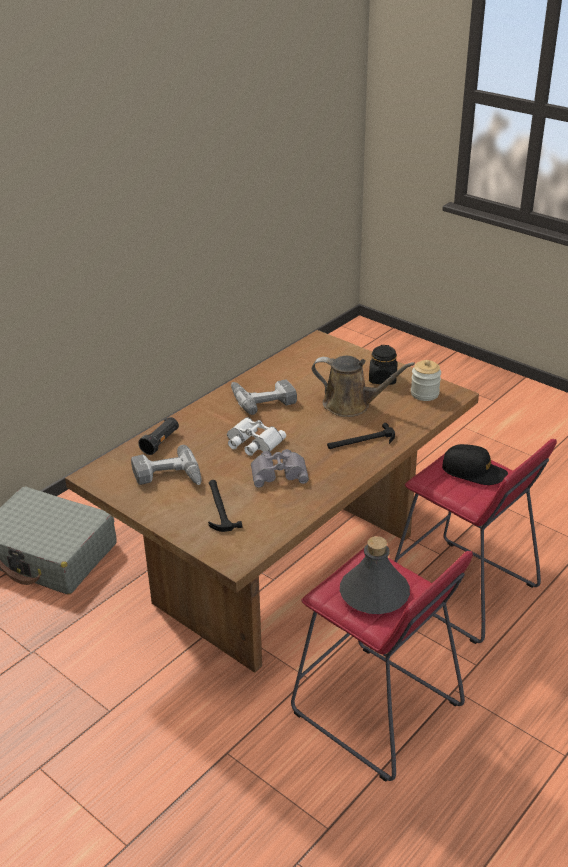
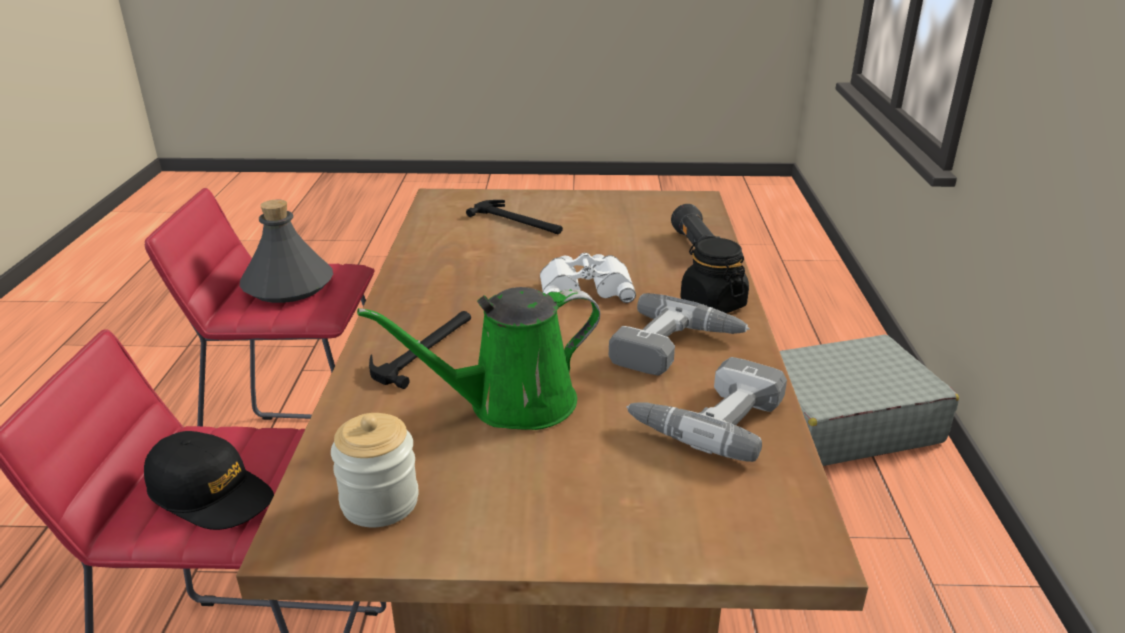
camera: 140 degrees right, 5 degrees down
power drill [131,445,202,485] -> power drill moved to [626,357,787,462]
grey binoculars [251,449,309,488] -> none
brown watering can [312,356,415,417] -> green watering can [357,287,600,430]
black jar [369,345,398,385] -> black jar moved to [680,238,749,313]
black cap [442,444,508,485] -> black cap turned 135 degrees counterclockwise [144,431,274,530]

